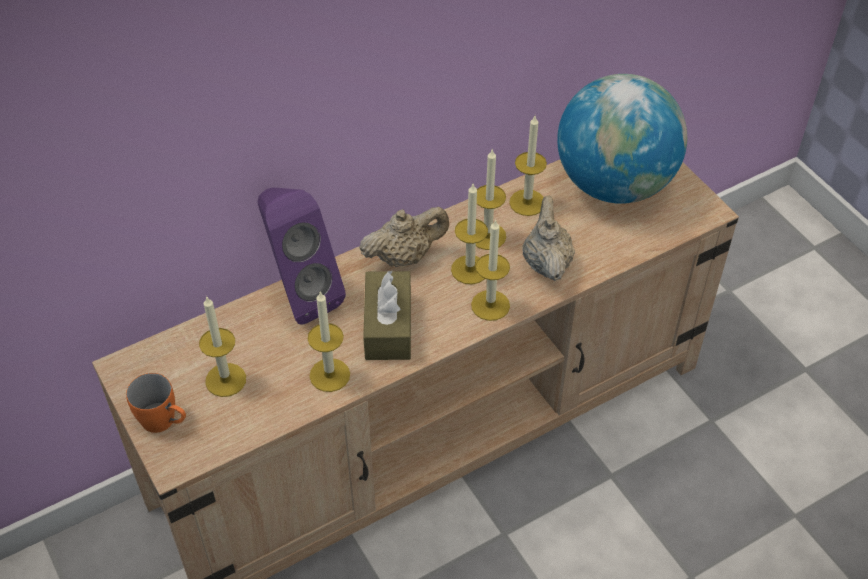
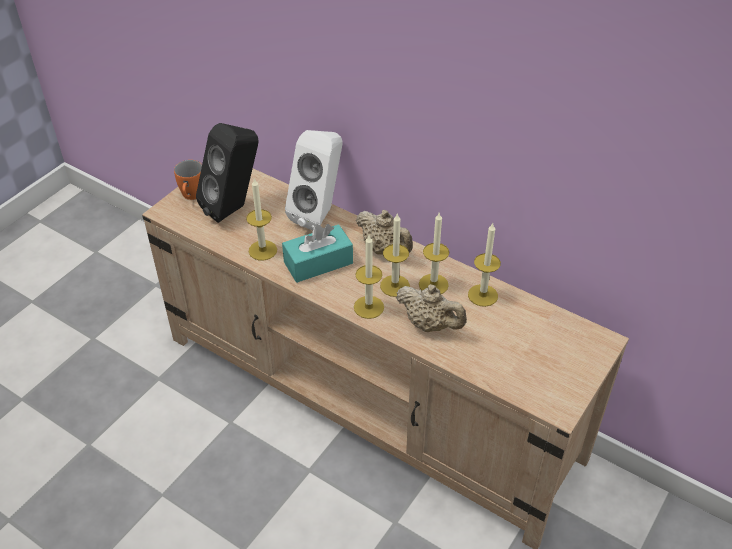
camera: 65 degrees right, 5 degrees down
candle [199,296,246,397] -> black speaker [196,123,258,223]
purple speaker [258,188,346,325] -> white speaker [285,130,343,231]
brown tissue box [363,270,411,360] -> turquoise tissue box [282,224,353,283]
beige teapot [523,195,575,281] -> beige teapot turned 60 degrees clockwise [396,284,467,332]
globe [557,74,687,204] -> none

